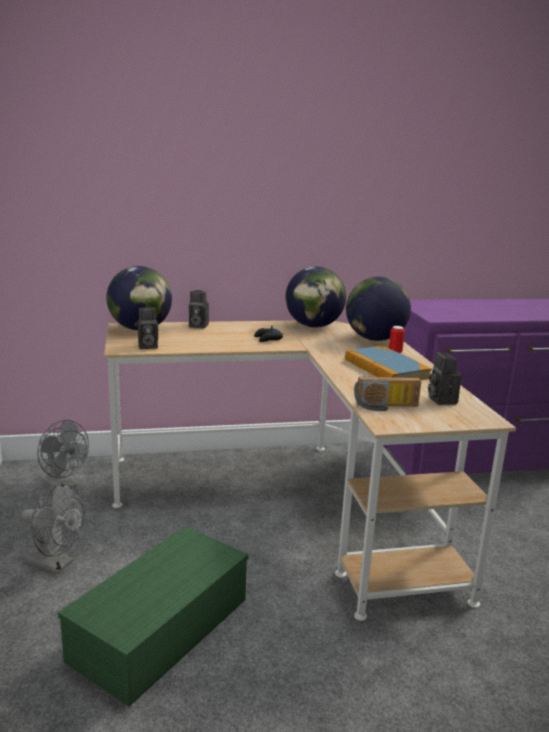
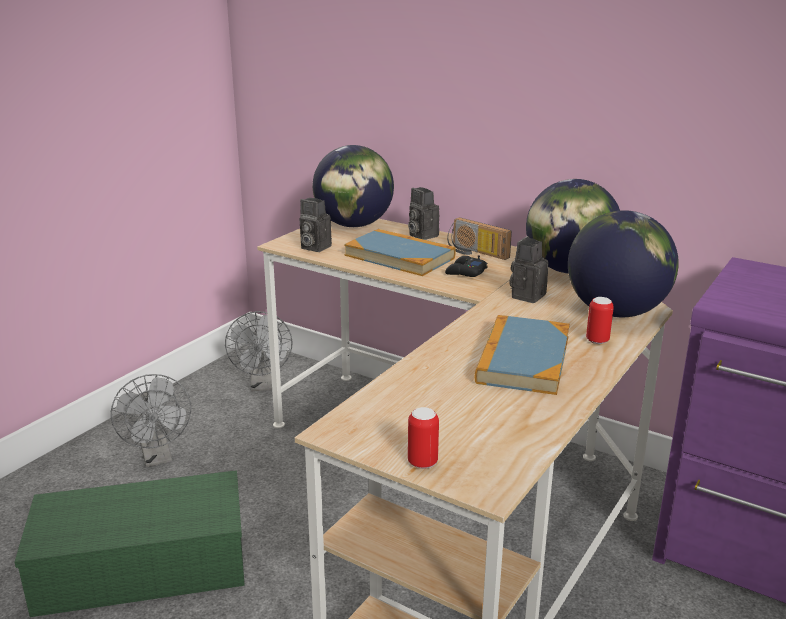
camera: 45 degrees right, 5 degrees up
radio [354,377,421,411] -> radio moved to [447,217,512,260]
camera [428,352,461,405] -> camera moved to [510,236,549,303]
none -> book [344,229,455,276]
none -> can [408,407,439,469]

